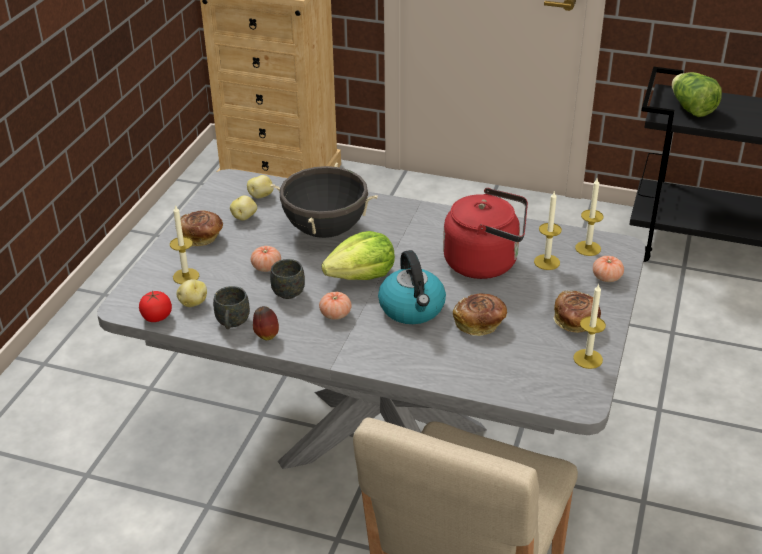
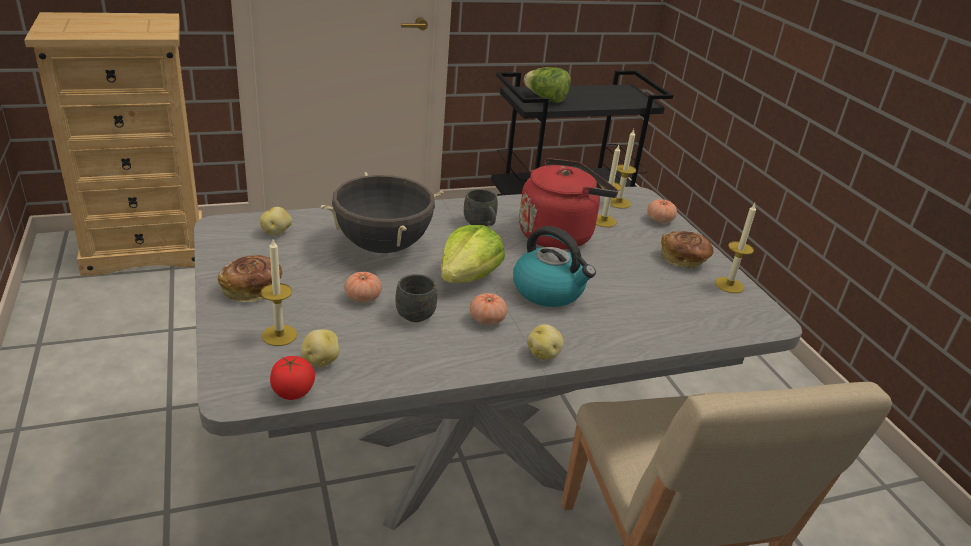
camera: 40 degrees left, 5 degrees down
grey mug [213,286,250,329] -> grey mug moved to [464,189,498,226]
potato [230,195,257,220] -> potato moved to [527,324,563,360]
apple [253,306,279,340] -> none
bread [453,294,507,336] -> none

